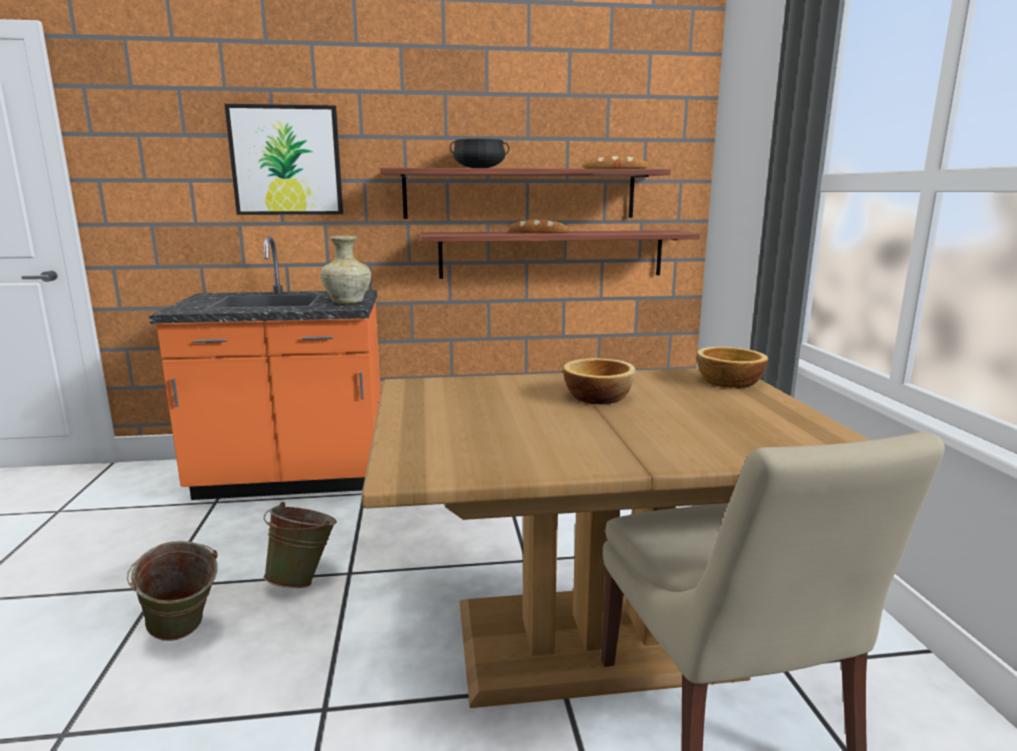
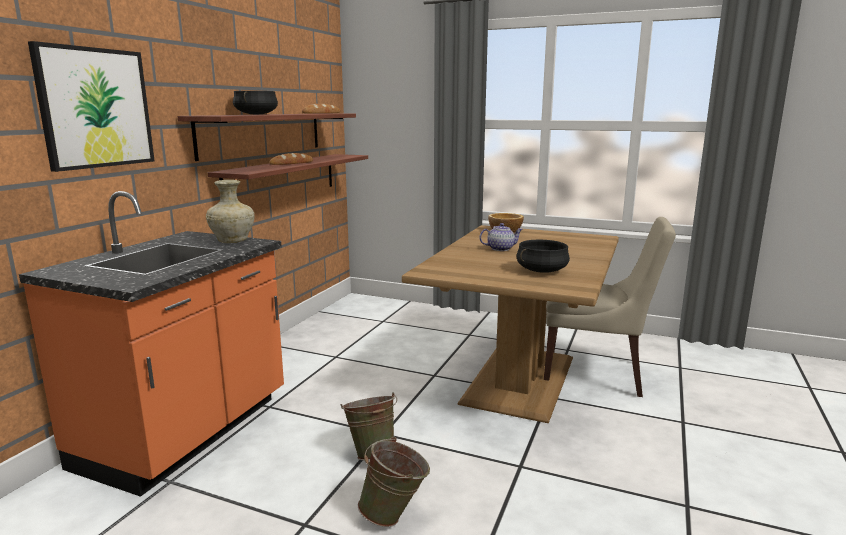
camera: 60 degrees left, 0 degrees up
bowl [563,358,636,404] -> teapot [479,223,523,251]
none -> black cooking pot [516,240,570,273]

